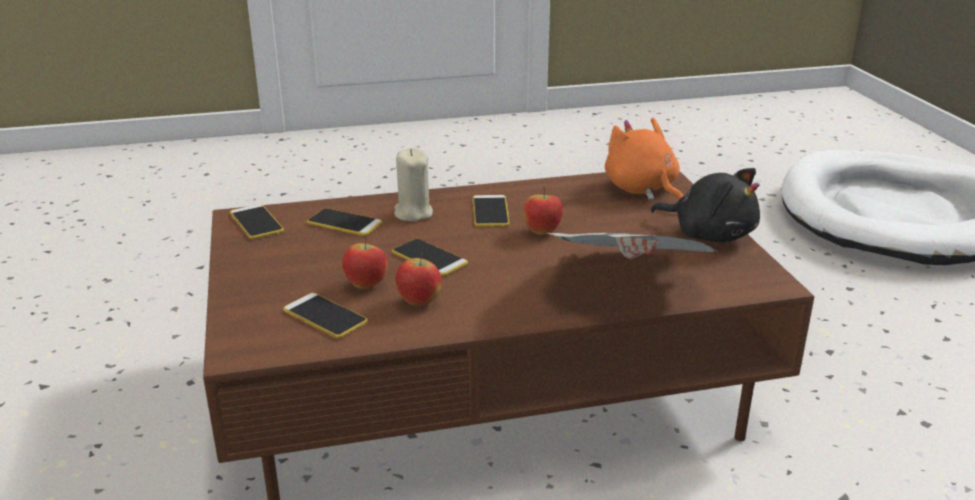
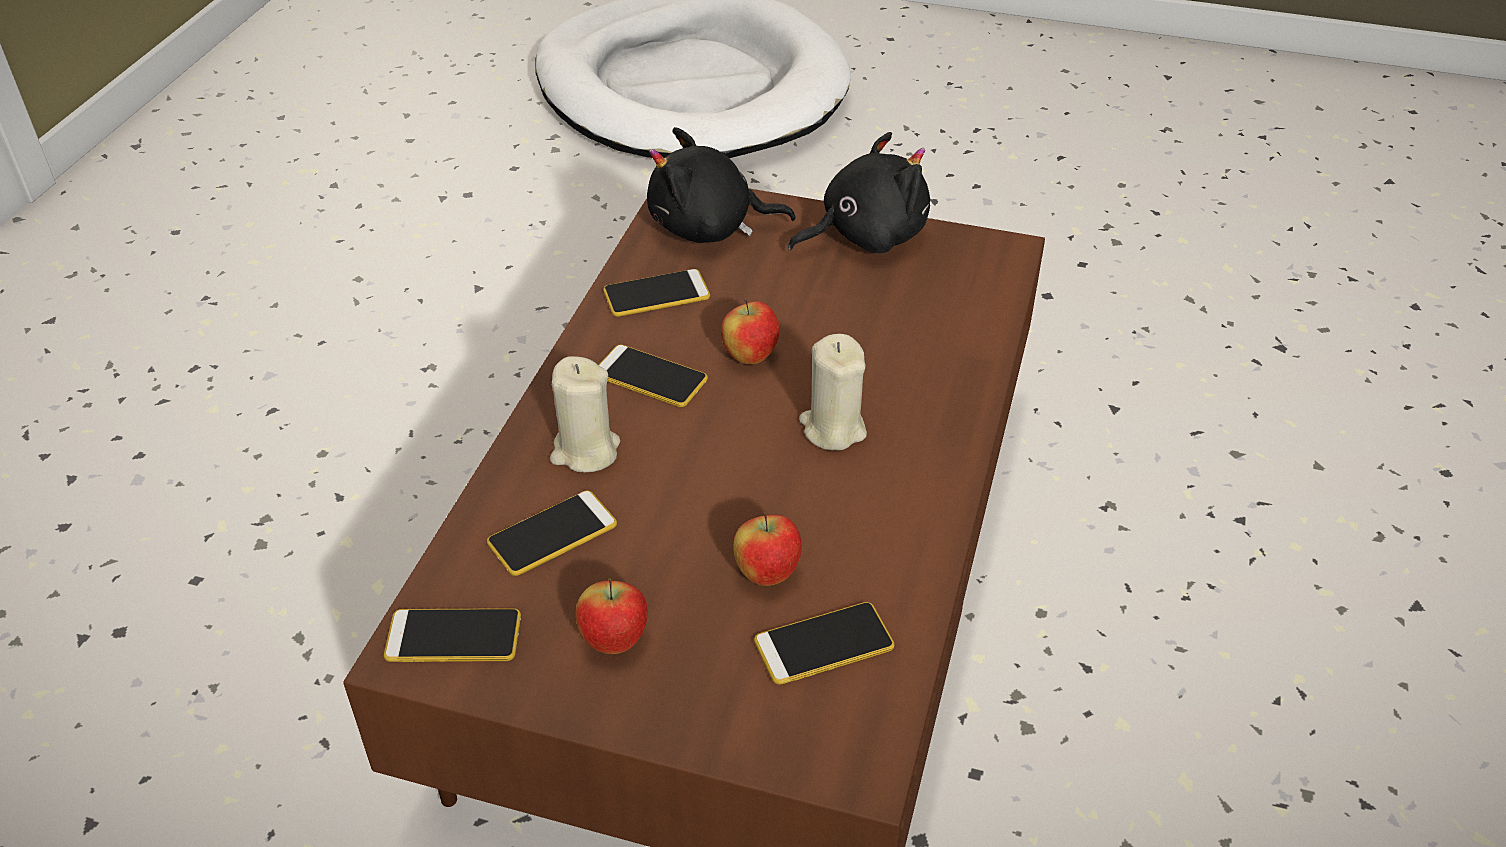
camera: 60 degrees left, 15 degrees up
phone [392,239,468,276] -> phone moved to [603,269,710,317]
apple [396,253,442,306] -> apple moved to [576,578,648,654]
newspaper [548,233,719,259] -> none
orange plush toy [605,118,683,200] -> black plush toy [647,127,796,243]
none -> beige candle [799,334,867,450]

